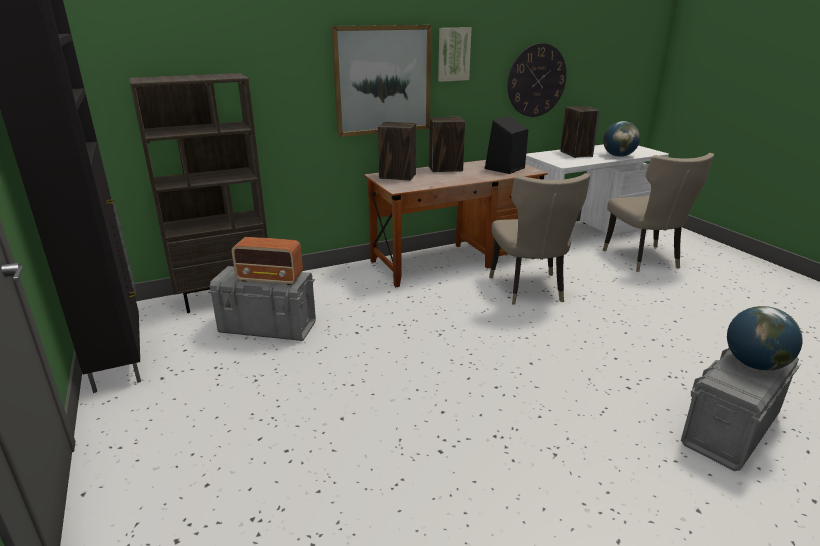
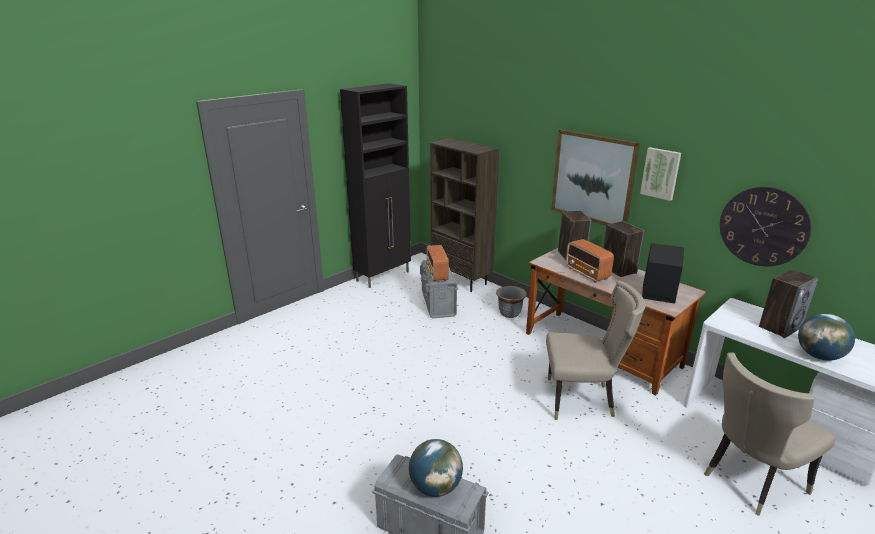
camera: 70 degrees right, 0 degrees up
beige chair [489,173,590,305] -> beige chair turned 150 degrees counterclockwise [546,280,646,420]
none -> grey planter [496,286,527,318]
none -> radio [566,239,614,283]

